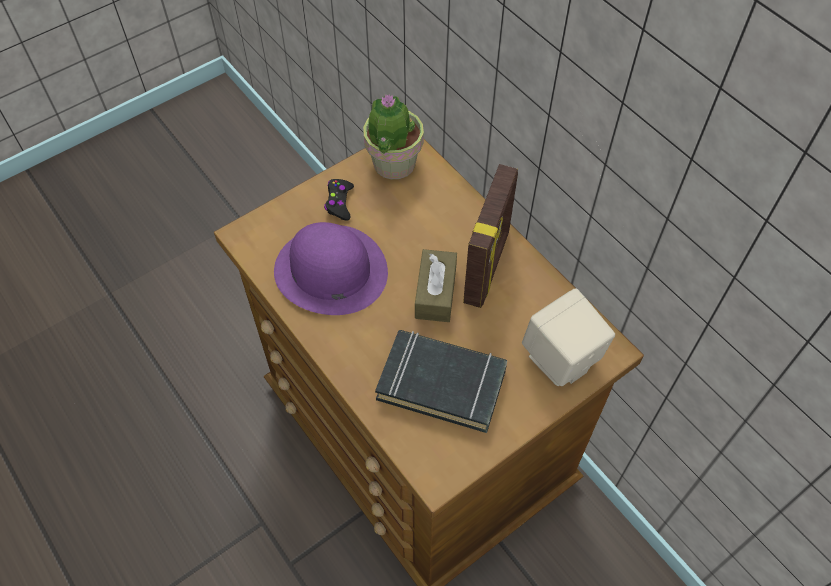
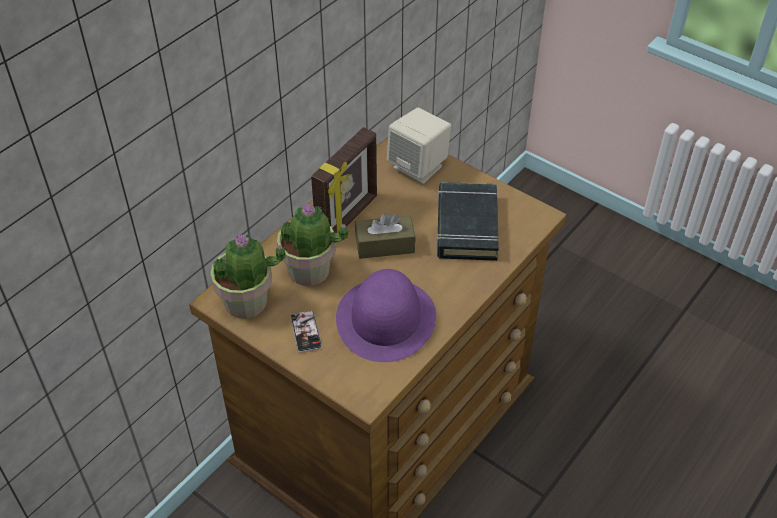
camera: 105 degrees left, 10 degrees down
black game controller [324,179,354,221] -> phone [291,311,322,353]
picture frame [463,164,518,308] -> picture frame turned 120 degrees clockwise [311,127,377,233]
none -> potted plant [277,204,349,286]

